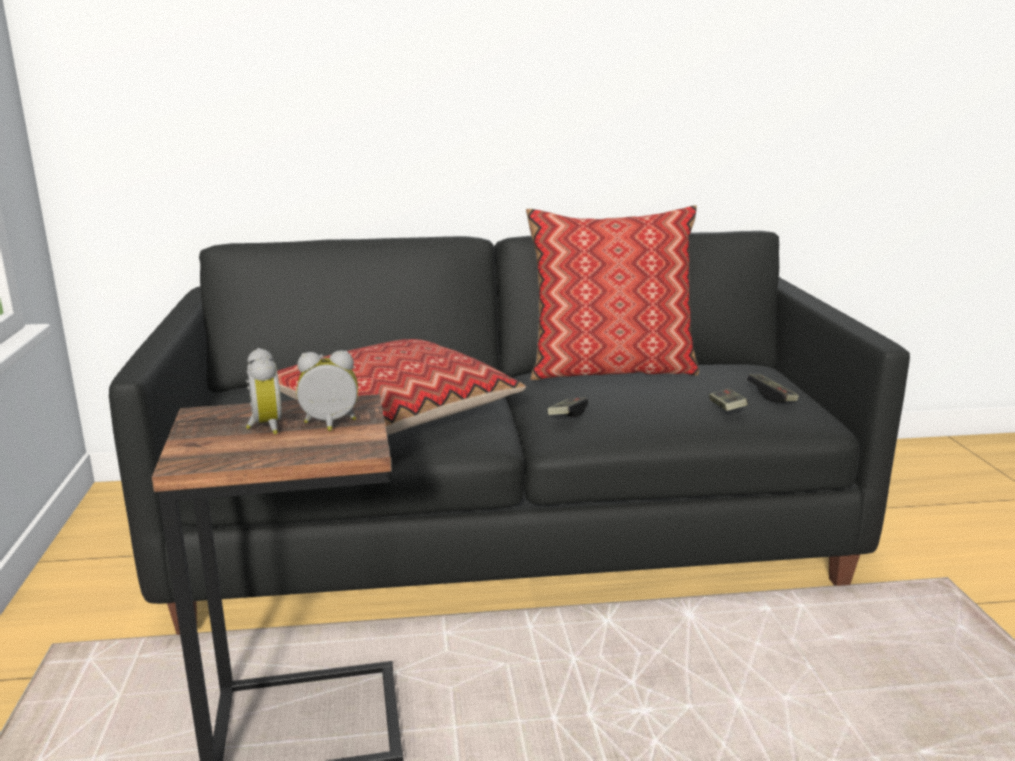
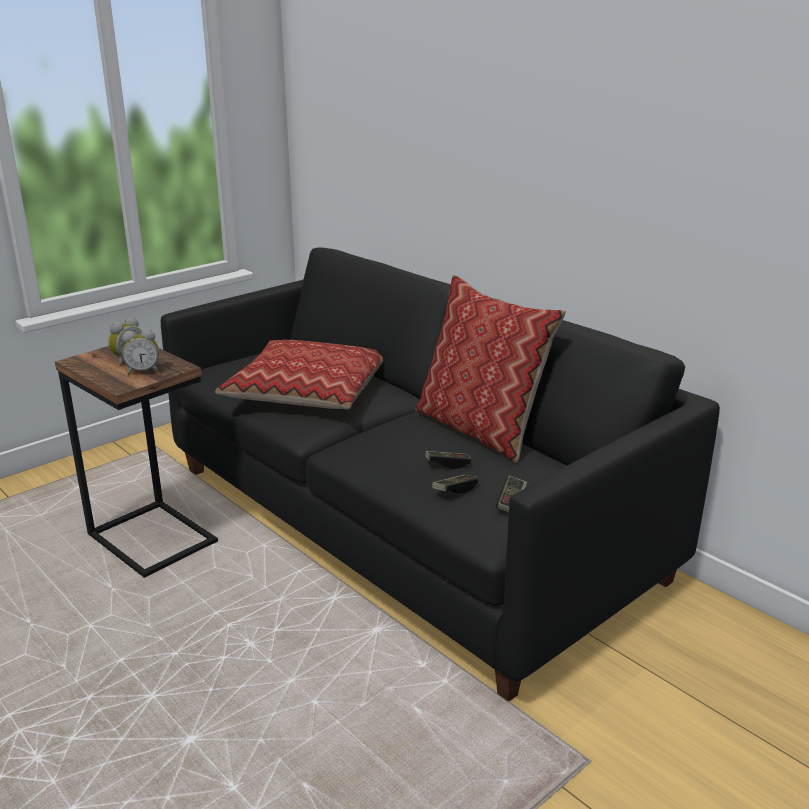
camera: 55 degrees right, 5 degrees up
alarm clock [297,350,358,431] -> alarm clock turned 120 degrees clockwise [122,329,159,375]
game controller [547,397,588,417] -> game controller moved to [425,451,471,469]

